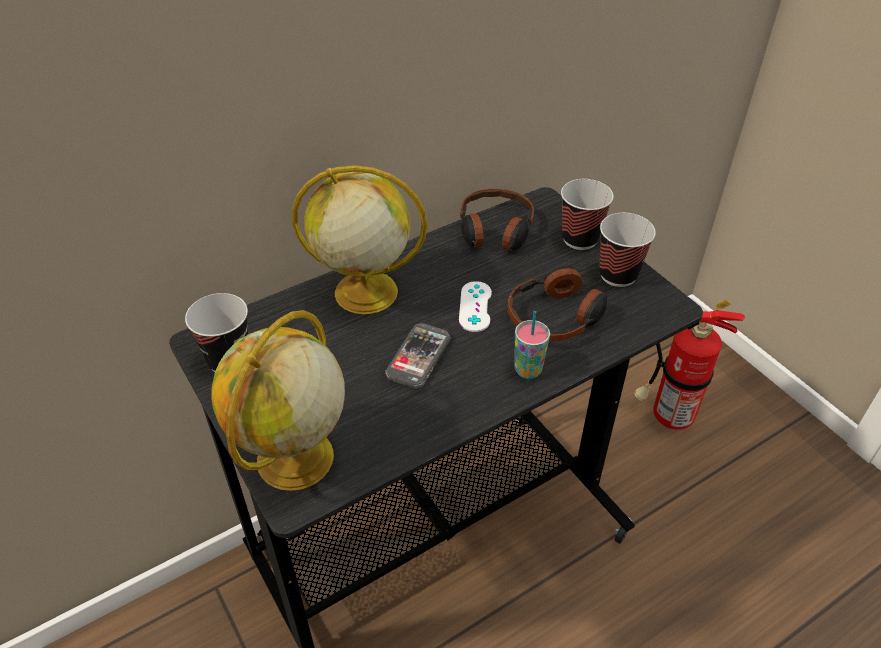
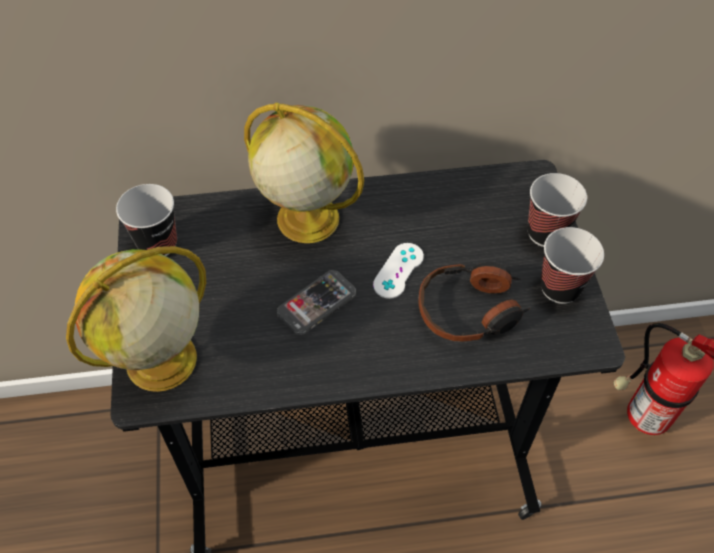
camera: 25 degrees right, 10 degrees up
headphones [460,189,534,251] -> none
cup [514,311,550,379] -> none

